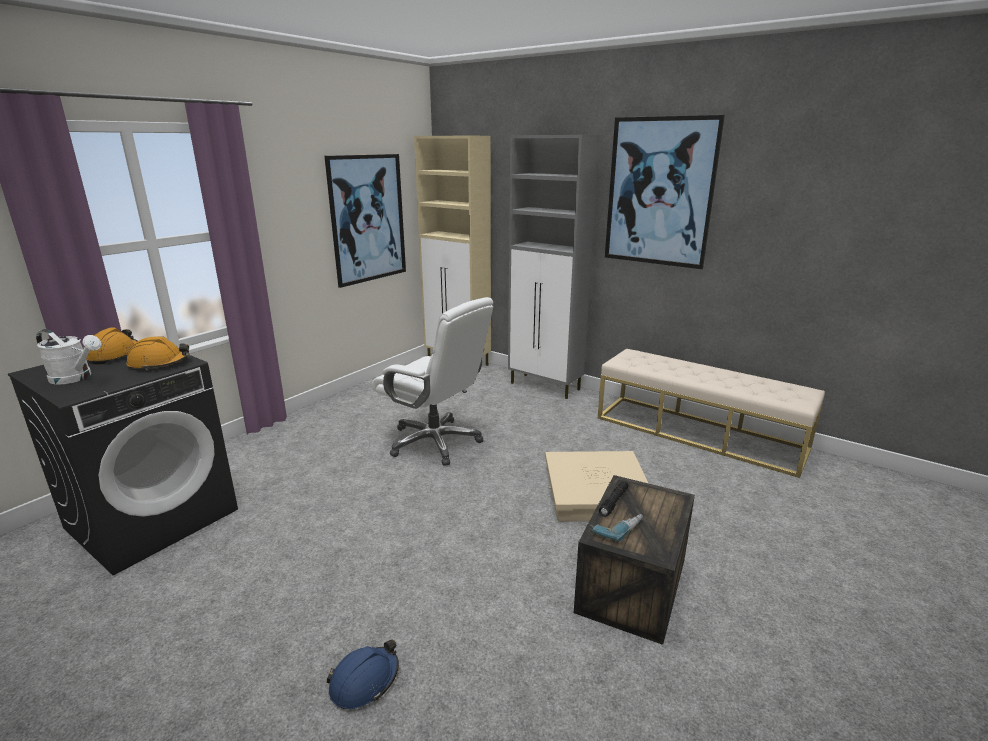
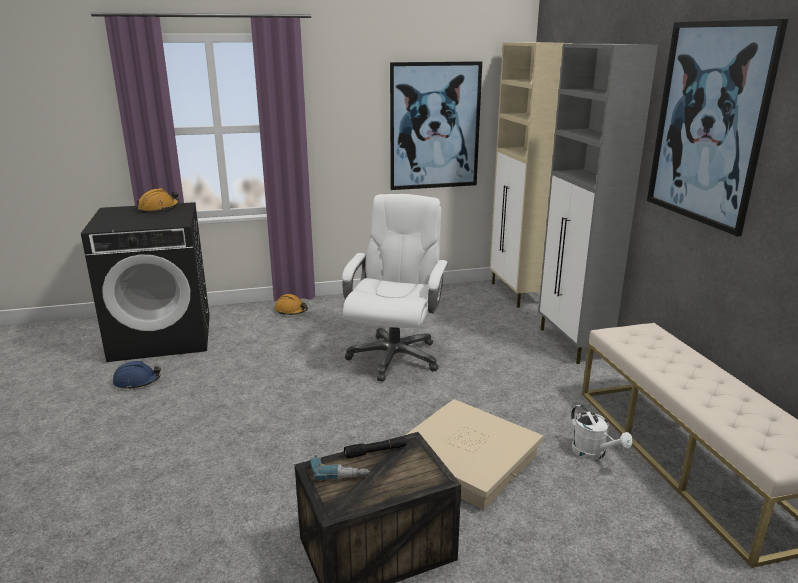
camera: 40 degrees right, 0 degrees up
white watering can [36,329,101,384] -> white watering can moved to [571,404,633,460]
orange hard hat [127,336,190,371] -> orange hard hat moved to [275,294,308,315]
blue hard hat [327,640,399,709] -> blue hard hat moved to [113,361,161,390]
white office chair [372,297,493,466] -> white office chair turned 150 degrees counterclockwise [342,194,448,381]

